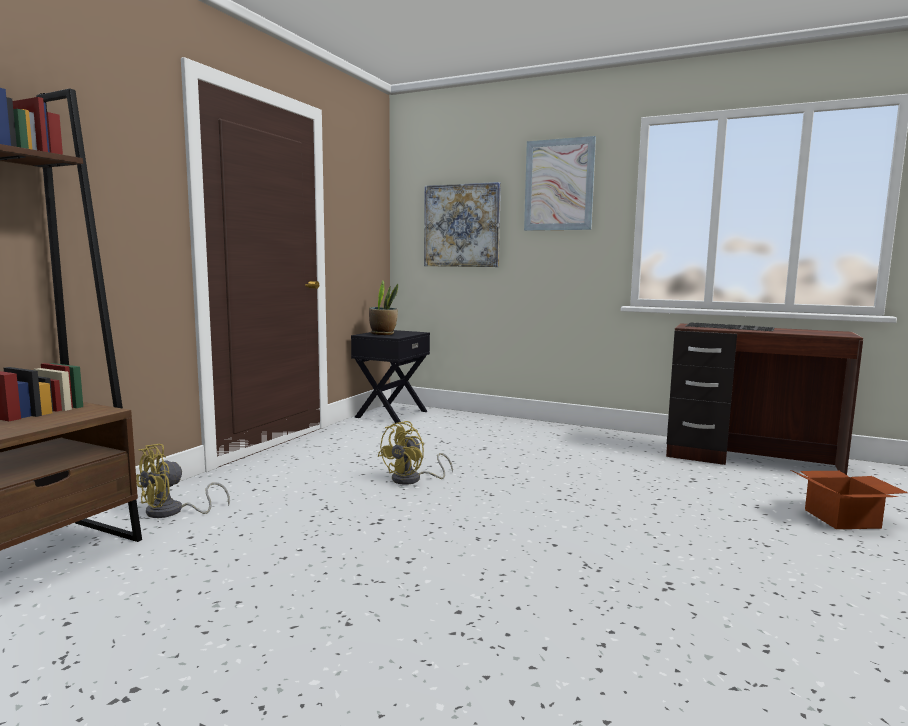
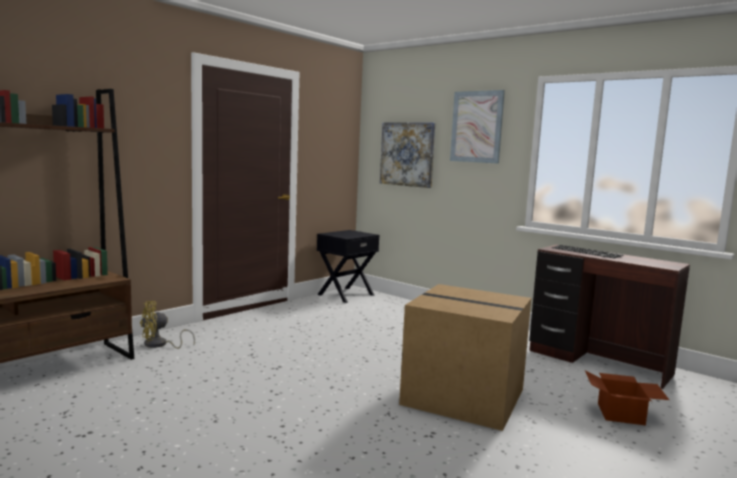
camera: 15 degrees right, 0 degrees up
potted plant [369,280,398,335] -> none
yellow fan [378,421,453,485] -> none
none -> cardboard box [399,284,531,431]

